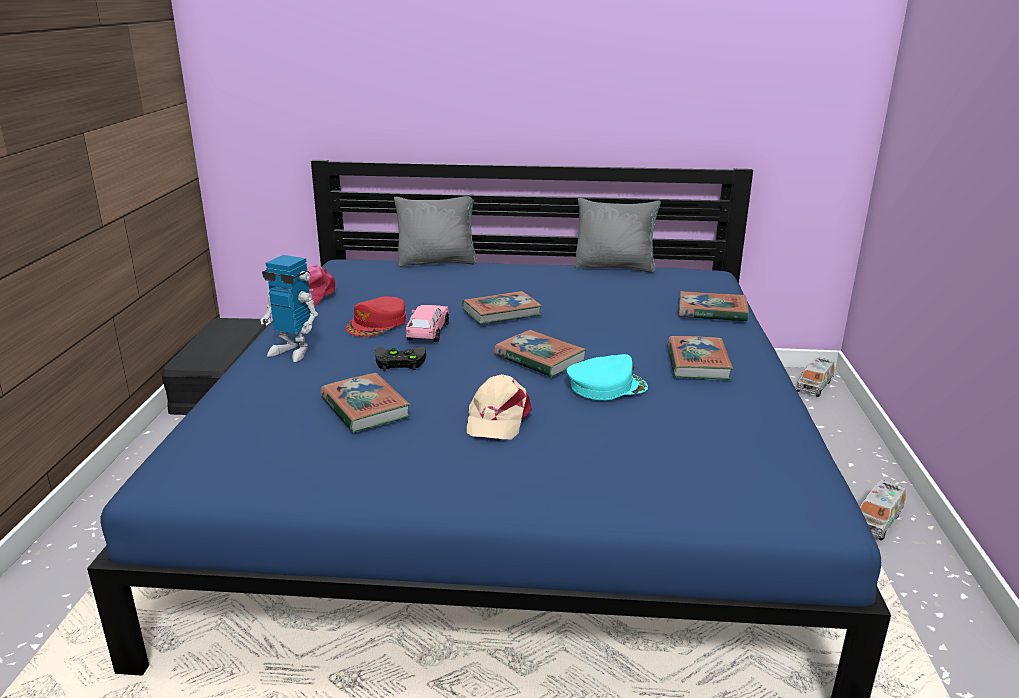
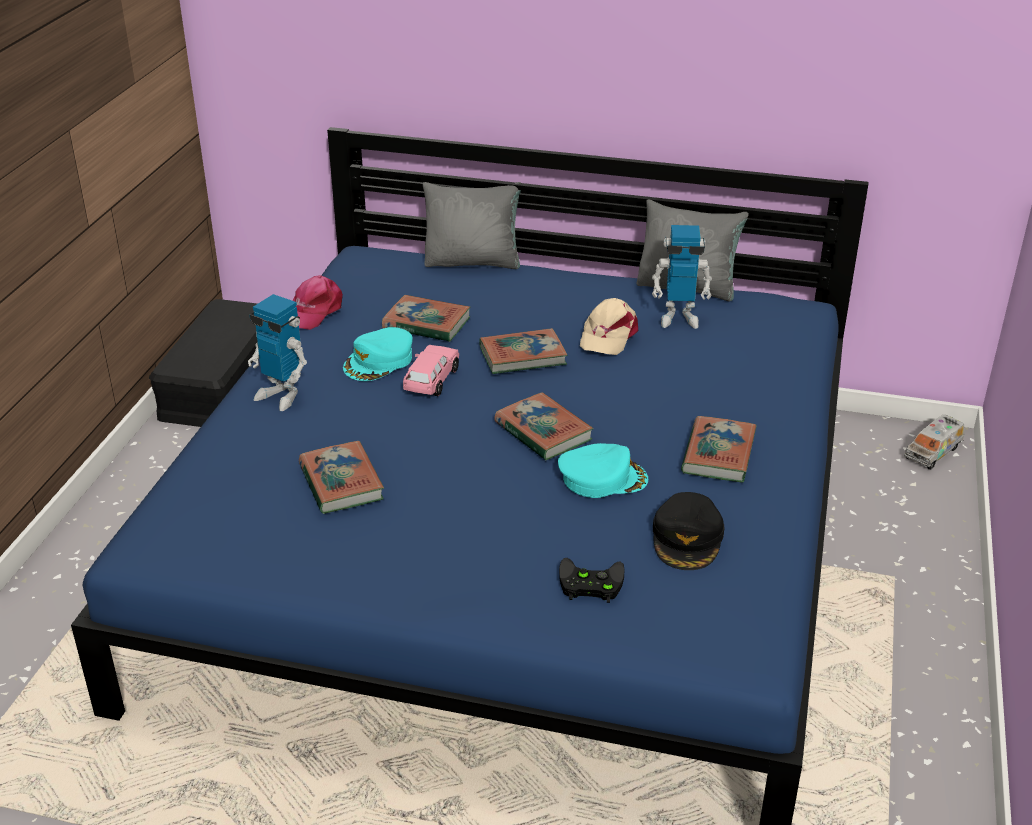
camera: 10 degrees right, 10 degrees up
red cap [346,296,406,337] -> turquoise cap [343,327,413,381]
black game controller [375,346,426,371] -> black game controller moved to [559,558,624,603]
beige cap [467,374,532,439] -> beige cap moved to [580,298,638,355]
book [679,291,749,322] -> book moved to [382,295,470,342]
toy truck [860,480,906,541] -> none
none -> toy robot [652,225,712,329]
none -> black cap [653,492,724,570]

